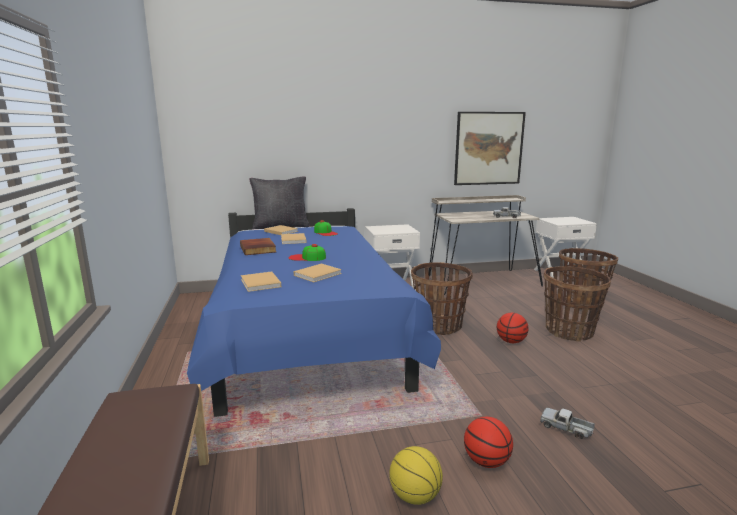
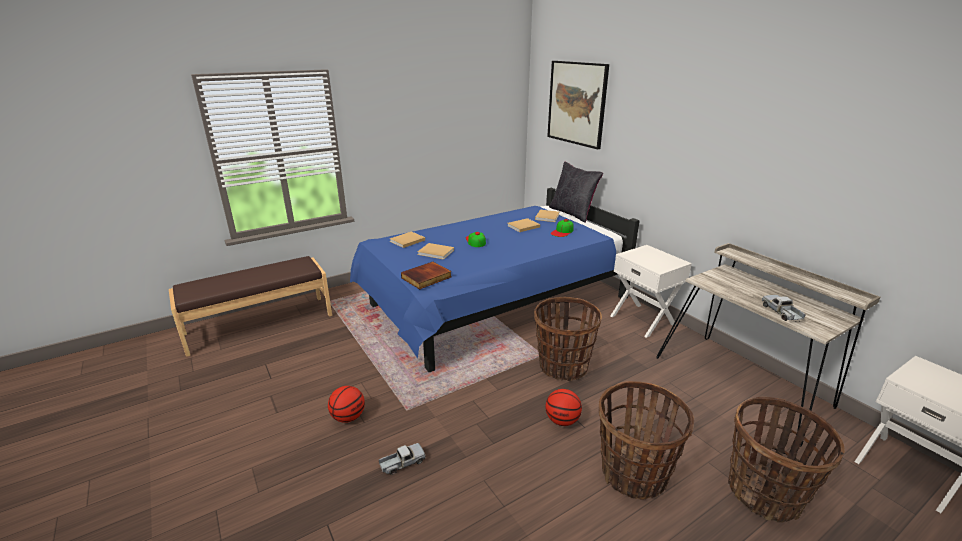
camera: 70 degrees right, 10 degrees up
book [240,238,276,255] -> book moved to [401,262,452,290]
basketball [389,446,443,505] -> none
picture [454,112,526,185] -> picture moved to [547,61,609,150]
toy truck [540,408,595,439] -> toy truck turned 45 degrees clockwise [379,443,426,475]

